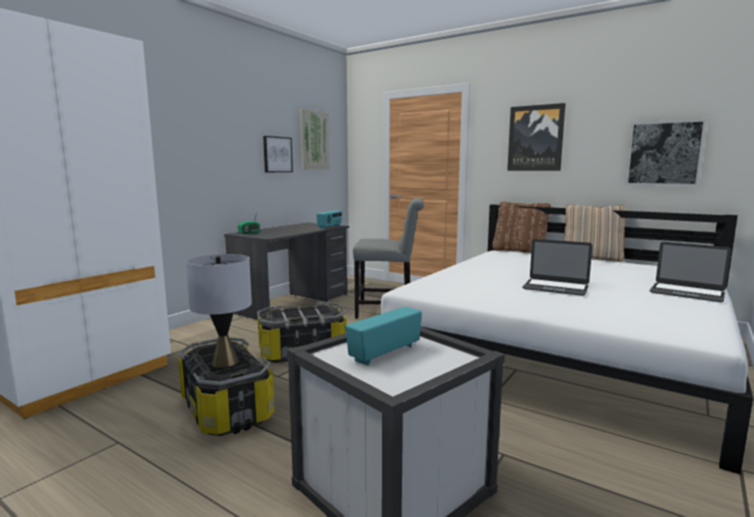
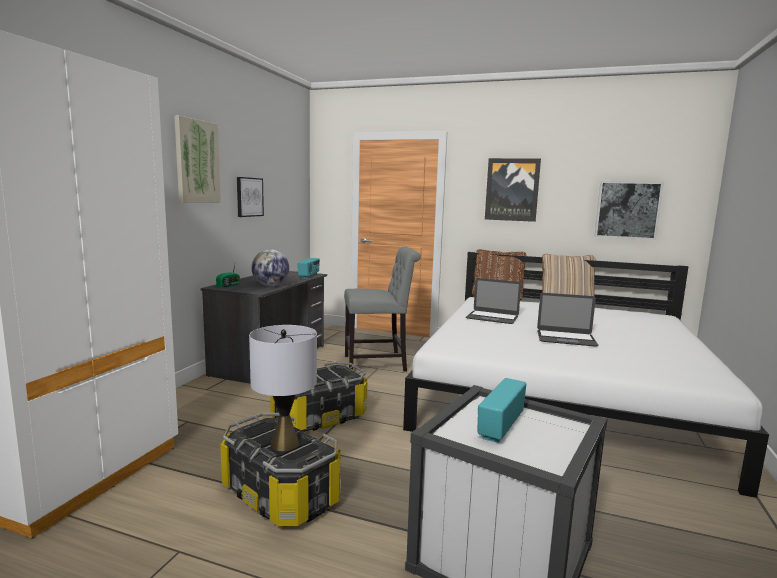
camera: 15 degrees left, 0 degrees up
picture [300,109,330,170] -> picture moved to [174,115,221,203]
laptop [649,242,731,302] -> laptop moved to [466,278,521,324]
none -> globe [251,249,289,286]

